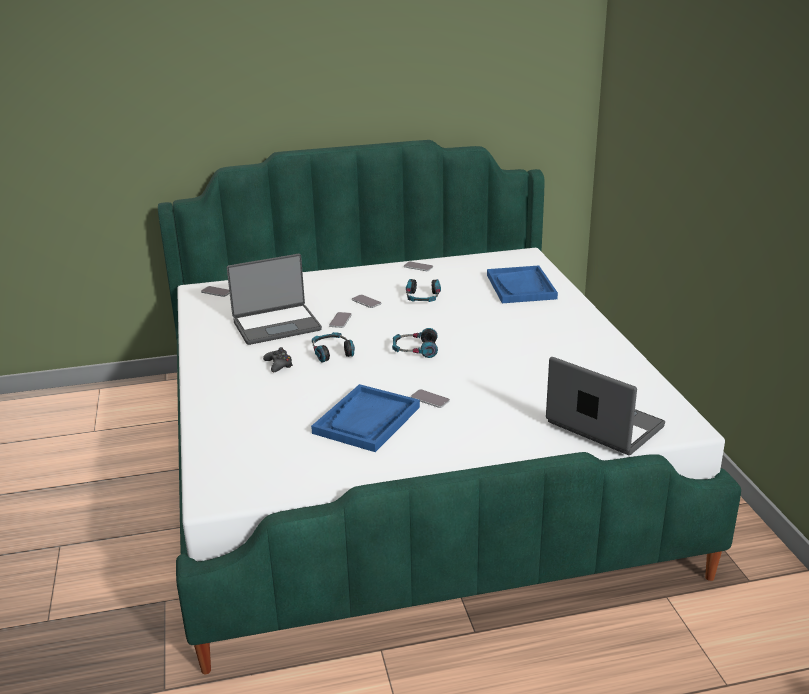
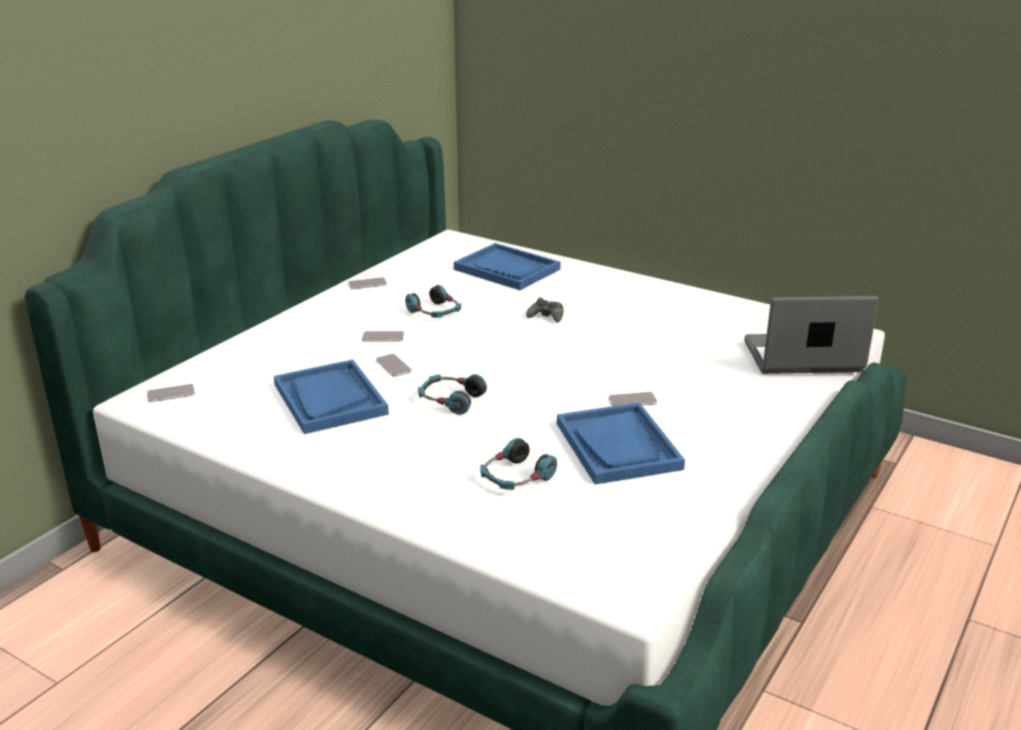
camera: 45 degrees left, 0 degrees up
laptop [227,254,322,345] -> blue tray [274,359,389,434]
black game controller [263,347,293,372] -> black game controller moved to [526,298,564,322]
headphones [392,328,438,358] -> headphones moved to [480,438,557,490]

